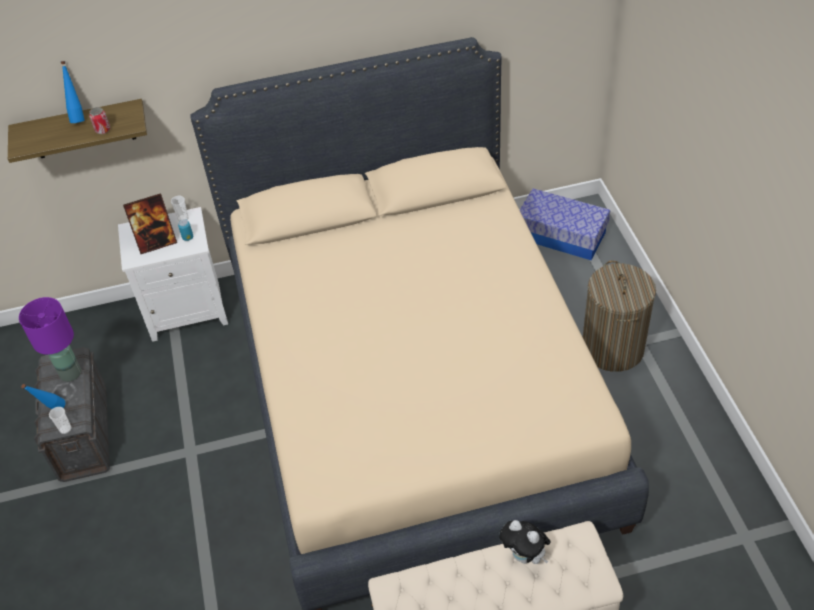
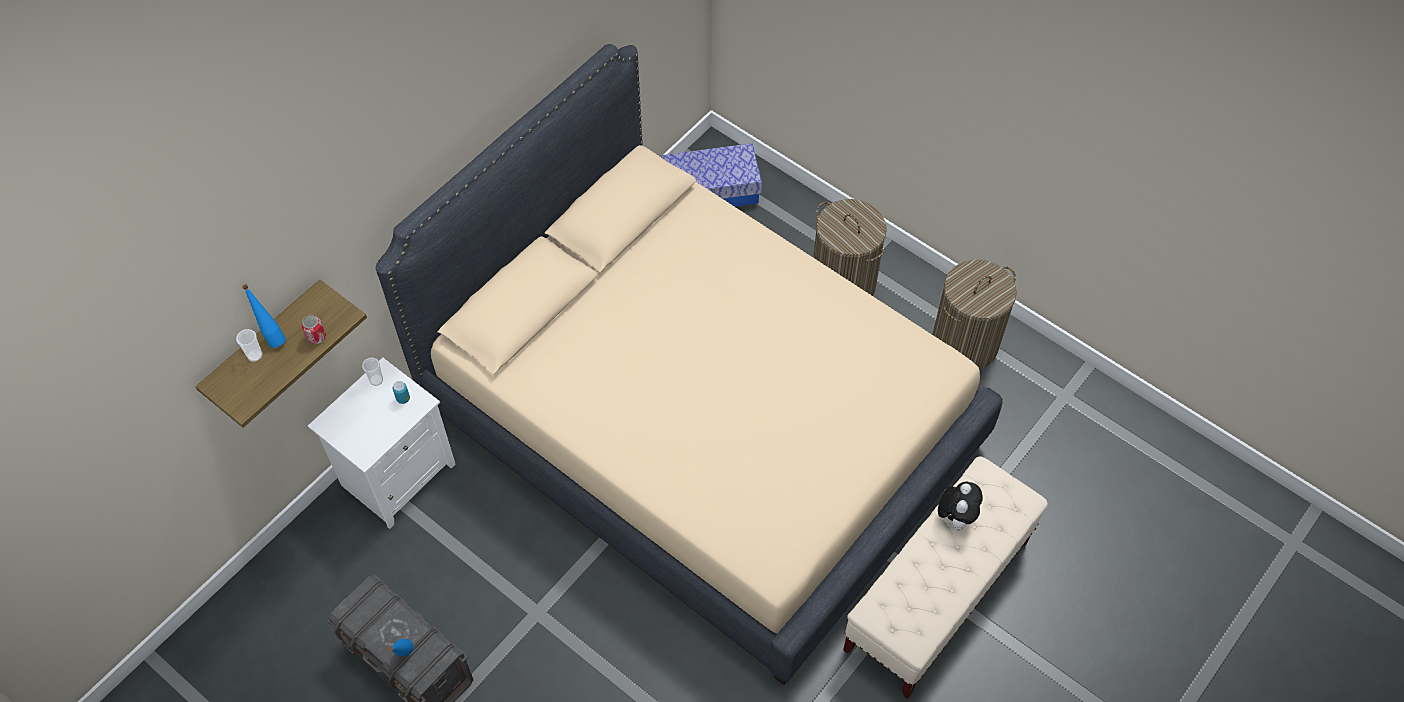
camera: 40 degrees left, 10 degrees up
purple table lamp [19,297,81,382] -> none
cup [49,407,71,434] -> cup moved to [236,329,262,362]
picture frame [123,193,177,254] -> none
plush toy [499,520,551,564] -> plush toy turned 75 degrees counterclockwise [938,482,983,531]
none -> laundry basket [932,260,1017,370]

